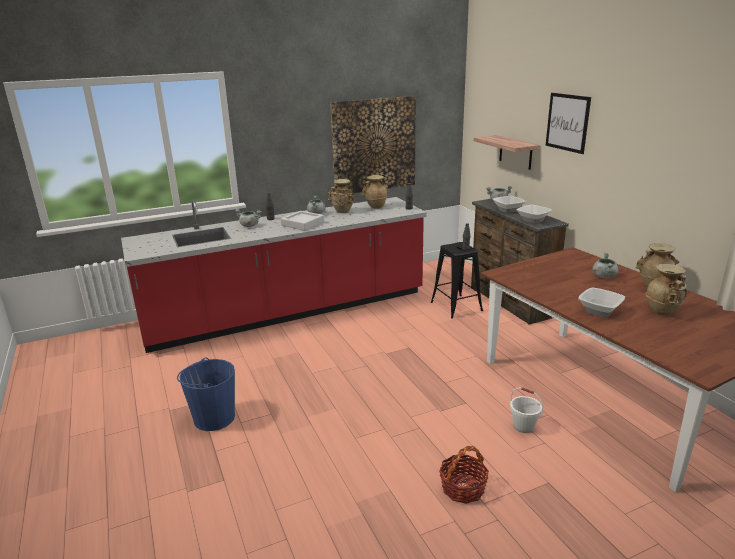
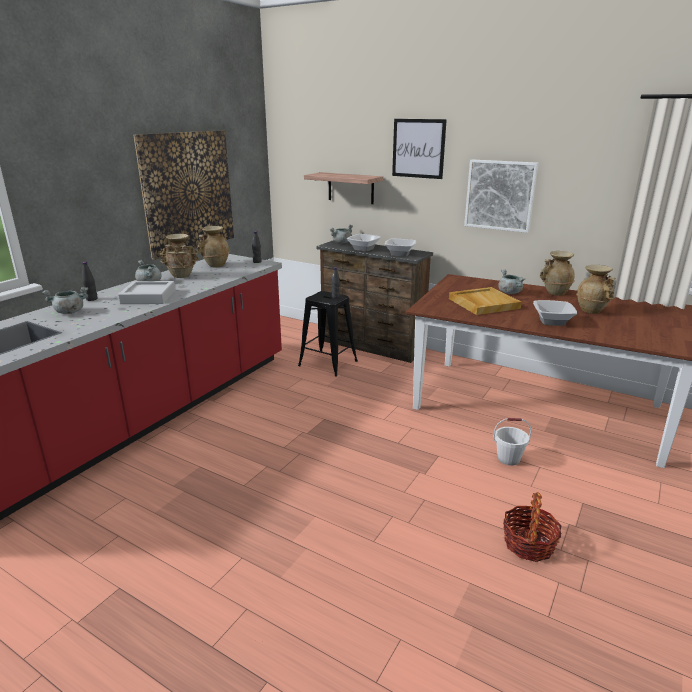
camera: 35 degrees left, 0 degrees up
blue bucket [177,358,235,431] -> none
none -> beige tray [449,287,522,315]
none -> picture [464,159,539,233]

